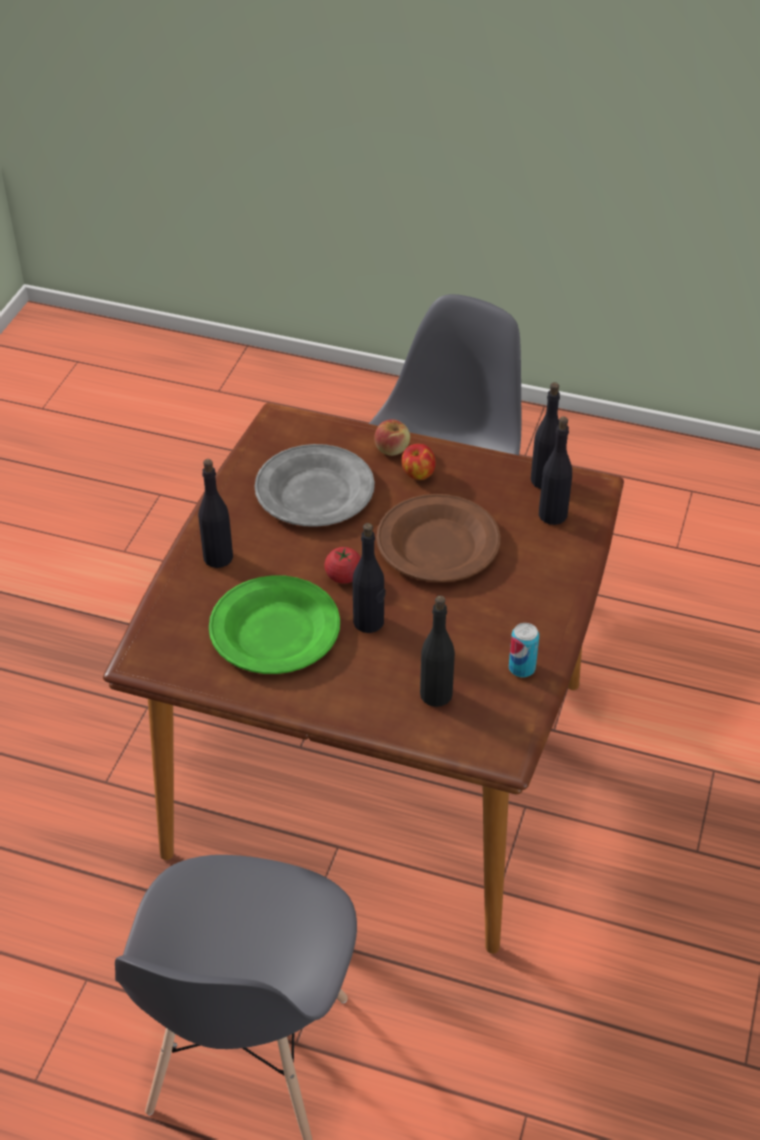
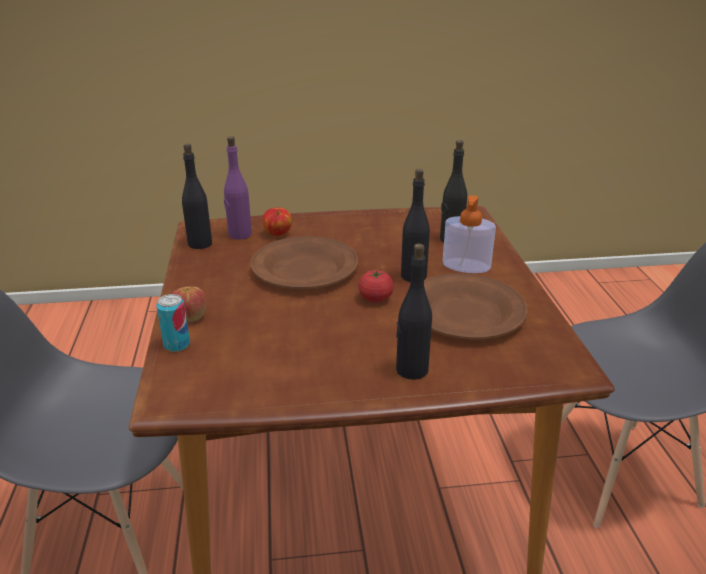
camera: 115 degrees left, 15 degrees down
green plate [209,575,340,674] -> brown plate [424,273,528,340]
grey plate [255,444,375,527] -> none
apple [401,444,436,480] -> apple moved to [262,207,292,236]
can [509,623,539,677] -> can moved to [156,294,190,352]
black bottle [539,417,572,525] -> purple bottle [224,136,252,240]
none -> soap dispenser [443,195,496,273]

